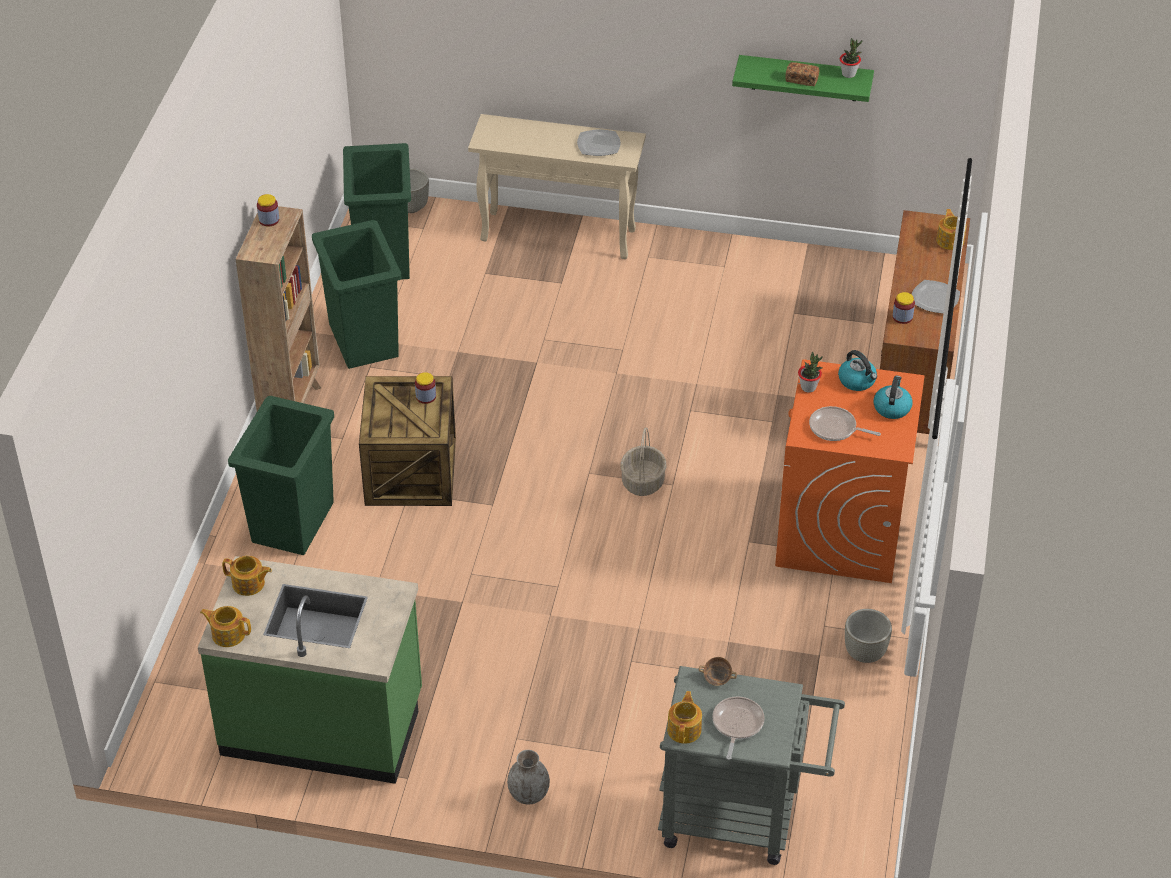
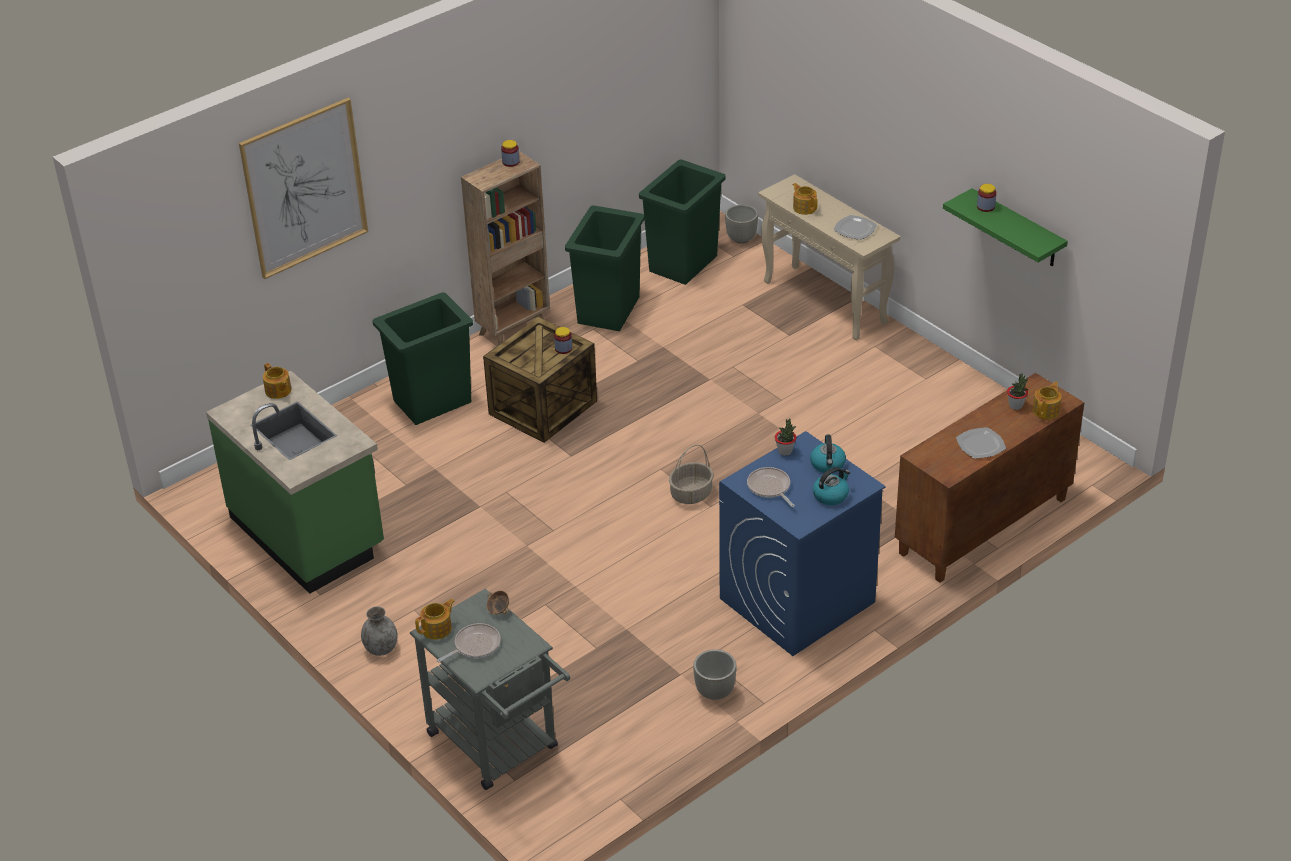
camera: 40 degrees right, 5 degrees down
teapot [200,606,251,647] -> teapot moved to [793,183,818,215]
orange washing machine [775,359,925,583] -> blue washing machine [719,431,886,656]
bread [786,62,819,86] -> none
potted plant [840,38,863,78] -> potted plant moved to [1007,373,1028,410]
jar [893,292,915,324] -> jar moved to [977,184,996,212]
none -> picture [239,98,368,279]

